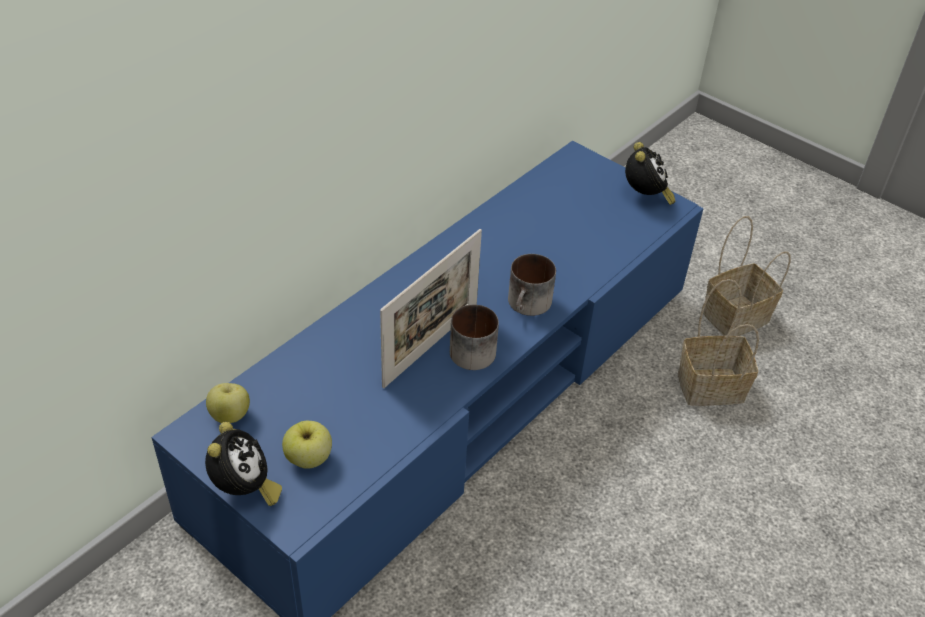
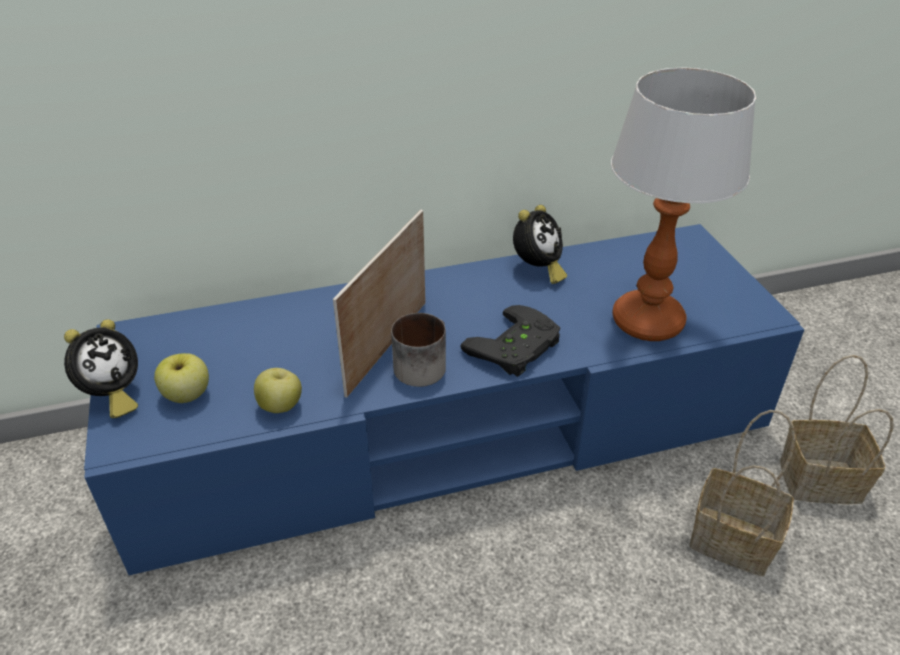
camera: 35 degrees right, 5 degrees down
apple [206,383,250,423] -> apple moved to [254,368,302,413]
picture frame [380,229,482,388] -> picture frame turned 135 degrees clockwise [333,210,426,398]
mug [508,254,556,316] -> black game controller [460,305,560,377]
alarm clock [625,142,676,205] -> alarm clock moved to [513,205,567,284]
none -> table lamp [611,67,756,341]

